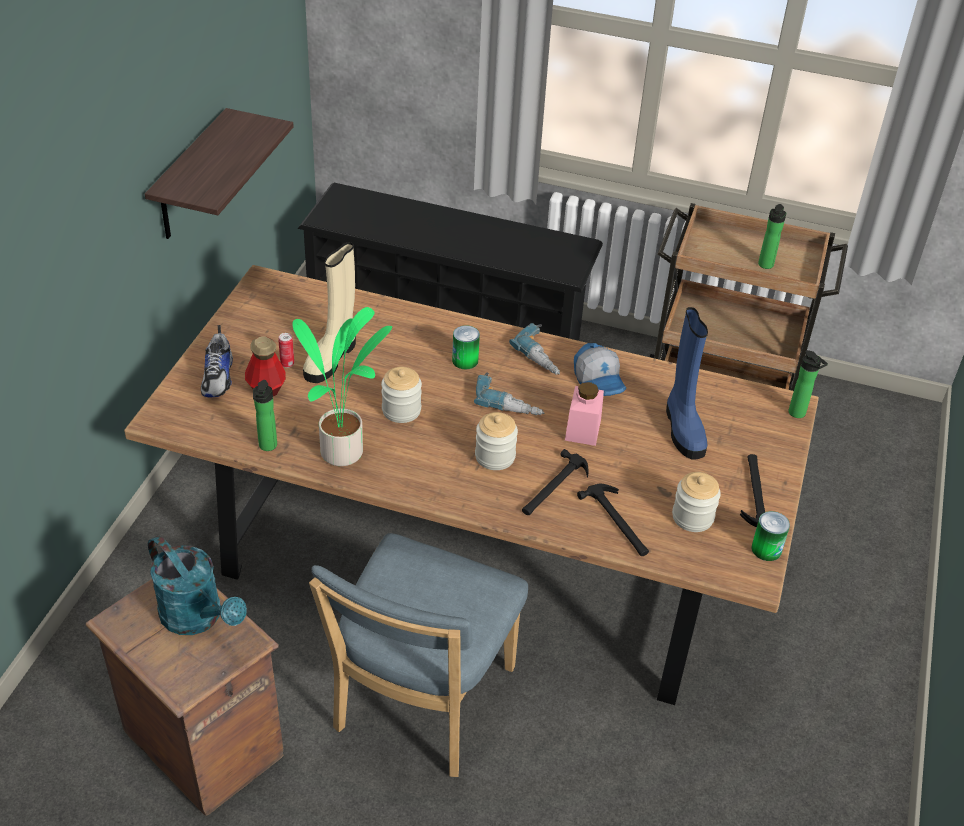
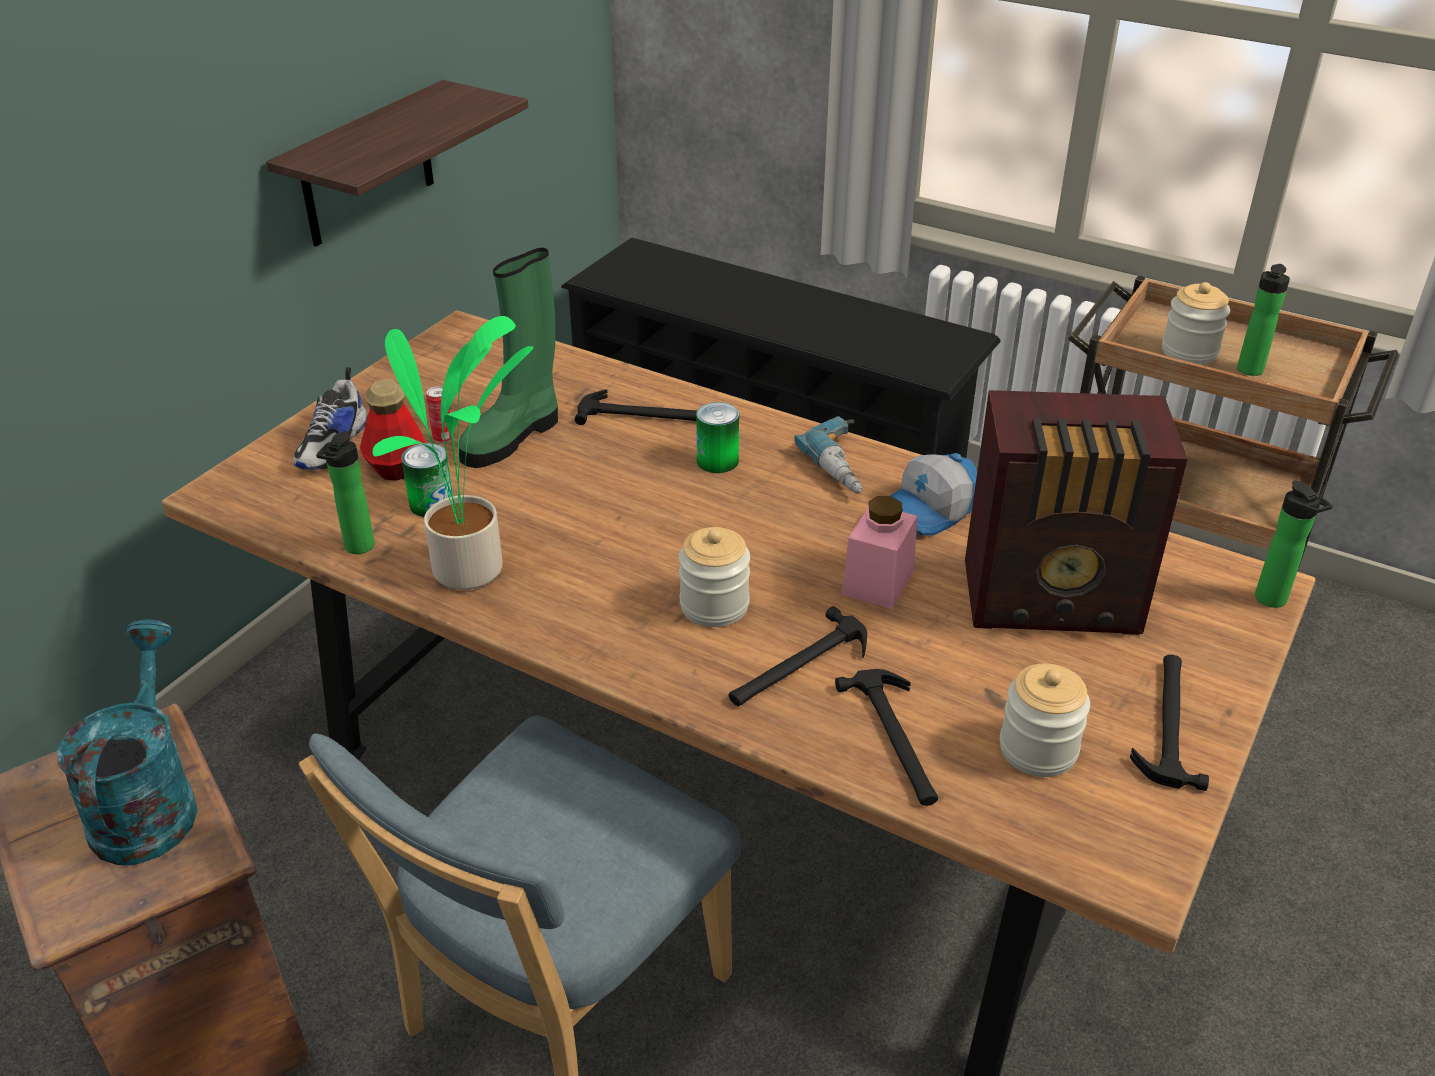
camera: 15 degrees right, 5 degrees down
turquoise watering can [148,535,247,635] -> turquoise watering can turned 150 degrees counterclockwise [57,620,198,866]
beige boot [303,242,356,383] -> green boot [459,248,558,468]
jar [381,367,422,423] -> jar moved to [1162,282,1230,365]
power drill [474,372,545,415] -> none
cap [574,343,626,396] -> cap turned 60 degrees clockwise [890,453,977,535]
blue boot [666,307,708,459] -> radio [965,390,1188,635]
can [751,511,790,561] -> can moved to [401,443,453,517]
none -> hammer [575,389,697,425]

